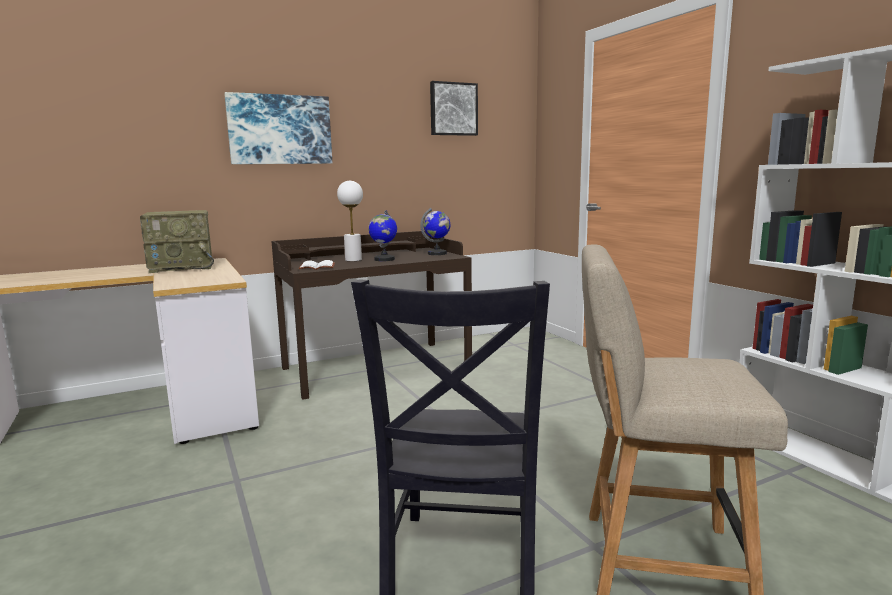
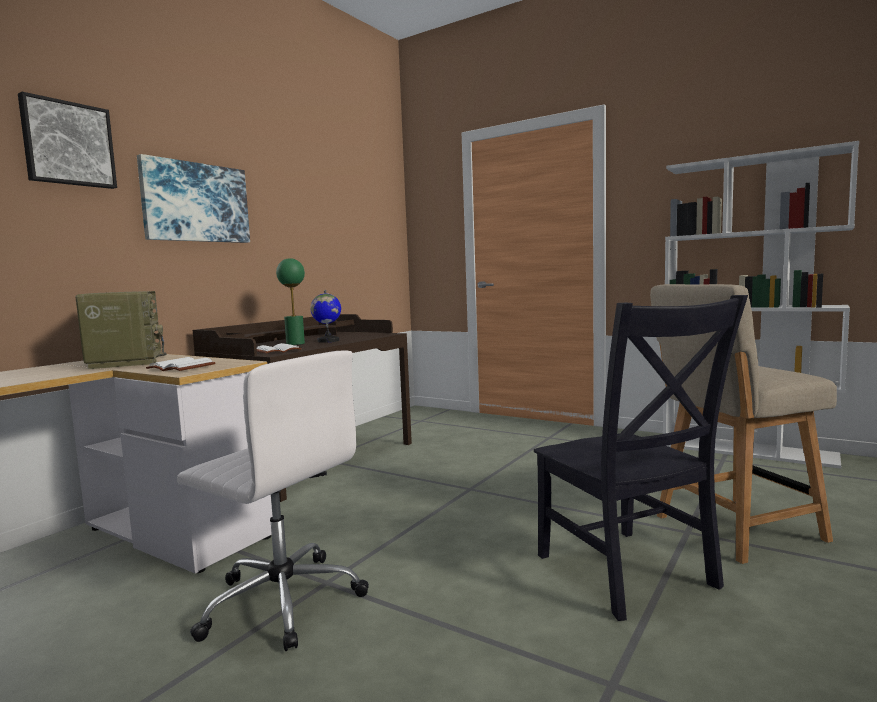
camera: 30 degrees left, 5 degrees down
radio [140,210,214,273] -> radio turned 60 degrees counterclockwise [75,291,167,369]
white table lamp [337,181,363,261] -> green table lamp [276,258,305,345]
globe [420,208,450,255] -> none
picture [430,81,478,136] -> picture moved to [18,92,117,189]
none -> white book [146,357,216,371]
none -> white office chair [177,350,369,651]

